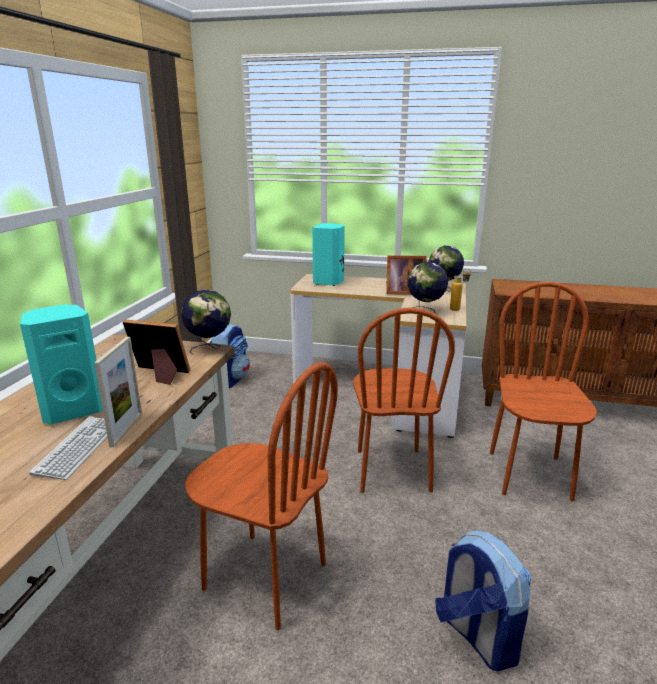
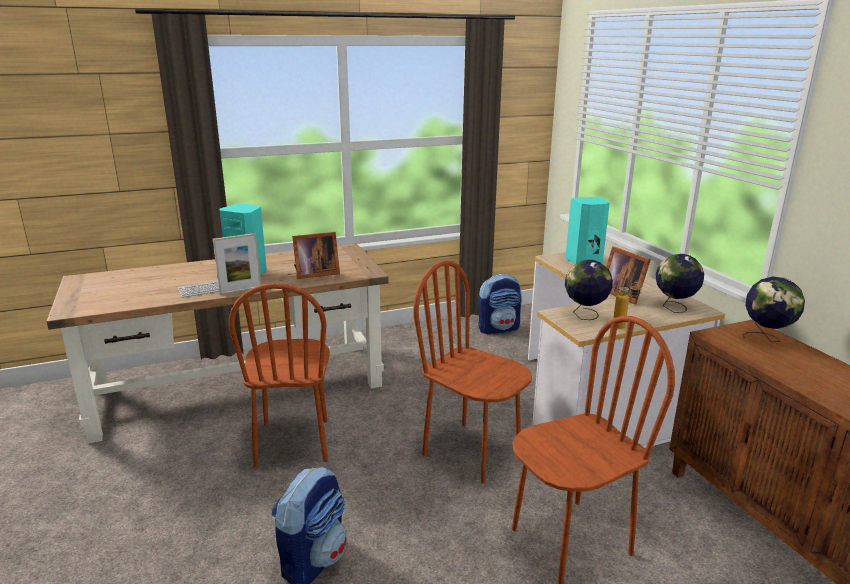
camera: 55 degrees right, 0 degrees up
picture frame [123,320,190,385] -> picture frame turned 90 degrees clockwise [292,232,340,279]
globe [181,290,231,355] -> globe moved to [743,277,805,342]
brown chair [353,307,455,493] -> brown chair turned 75 degrees clockwise [413,260,532,484]

